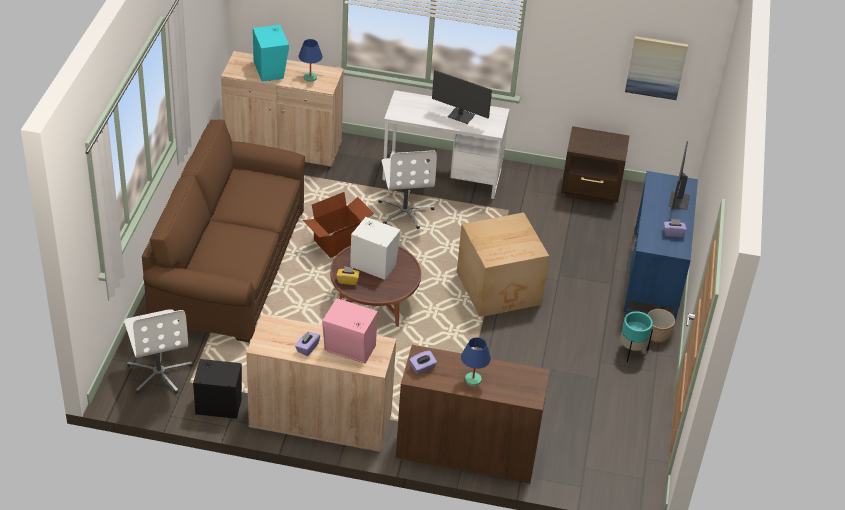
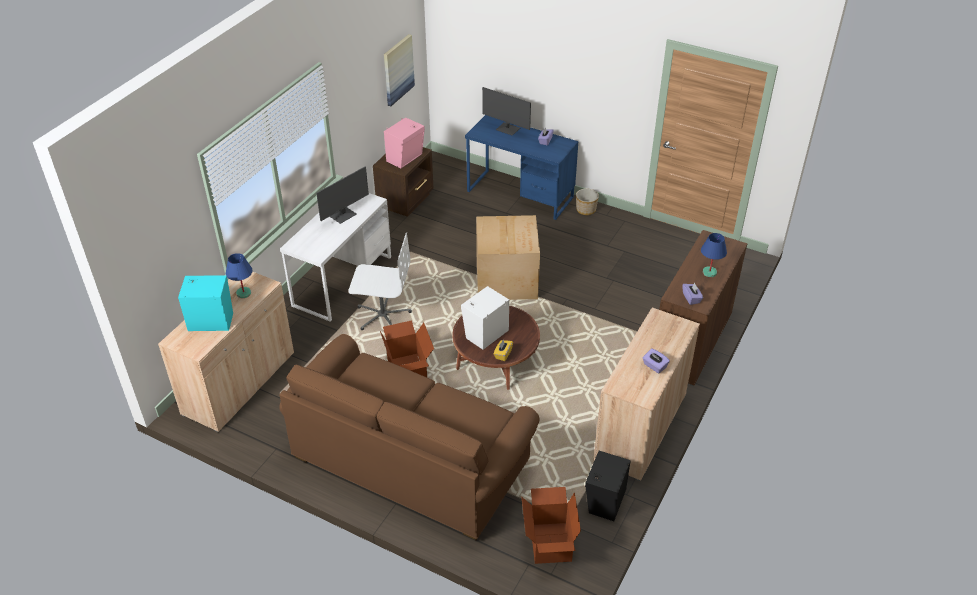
camera: 70 degrees left, 0 degrees up
white office chair [124,309,192,393] -> cardboard box [521,487,581,564]
pink speaker [322,298,378,364] -> pink speaker moved to [384,117,425,168]
turquoise planter [620,311,653,362] -> none

